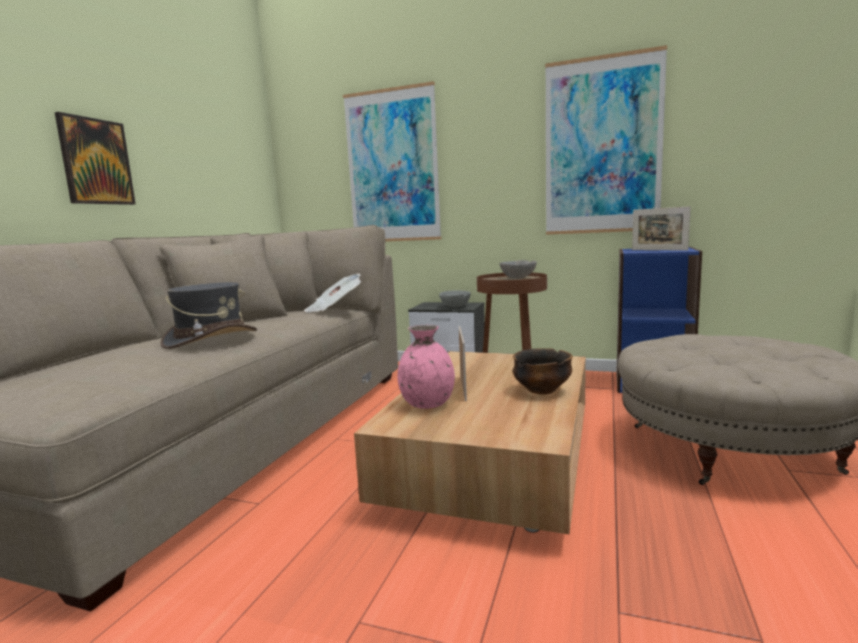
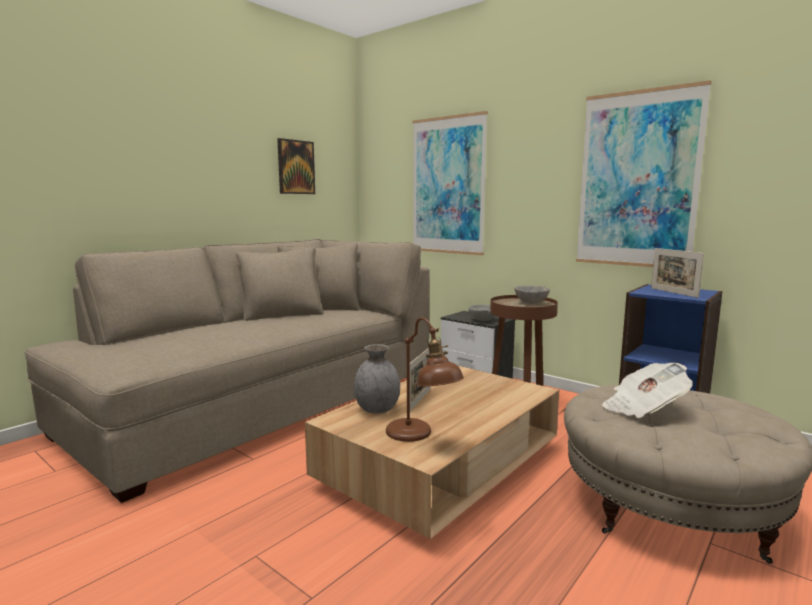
camera: 20 degrees right, 0 degrees up
picture [55,112,136,205] -> picture moved to [277,138,315,194]
grey hat [160,282,257,349] -> none
newspaper [304,274,361,312] -> newspaper moved to [602,363,693,418]
pink vase [398,325,455,409] -> grey vase [354,344,400,413]
bowl [512,348,573,395] -> none
none -> brown table lamp [386,317,464,442]

